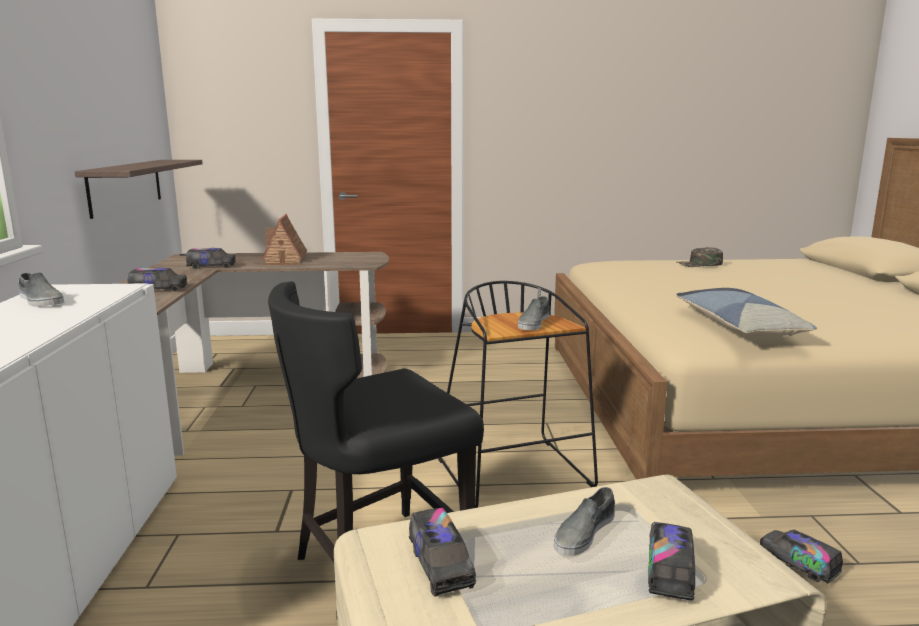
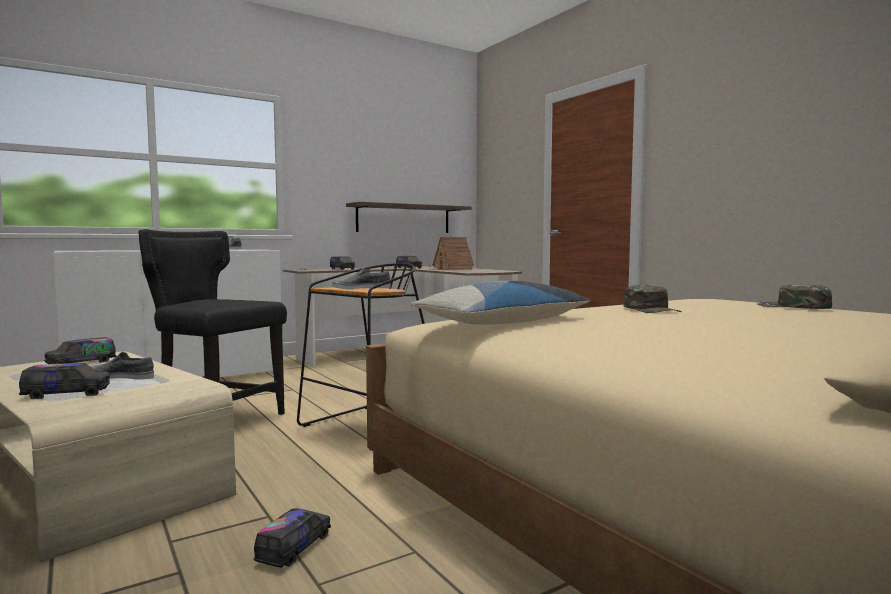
camera: 60 degrees right, 10 degrees down
none -> green cap [623,284,682,313]

